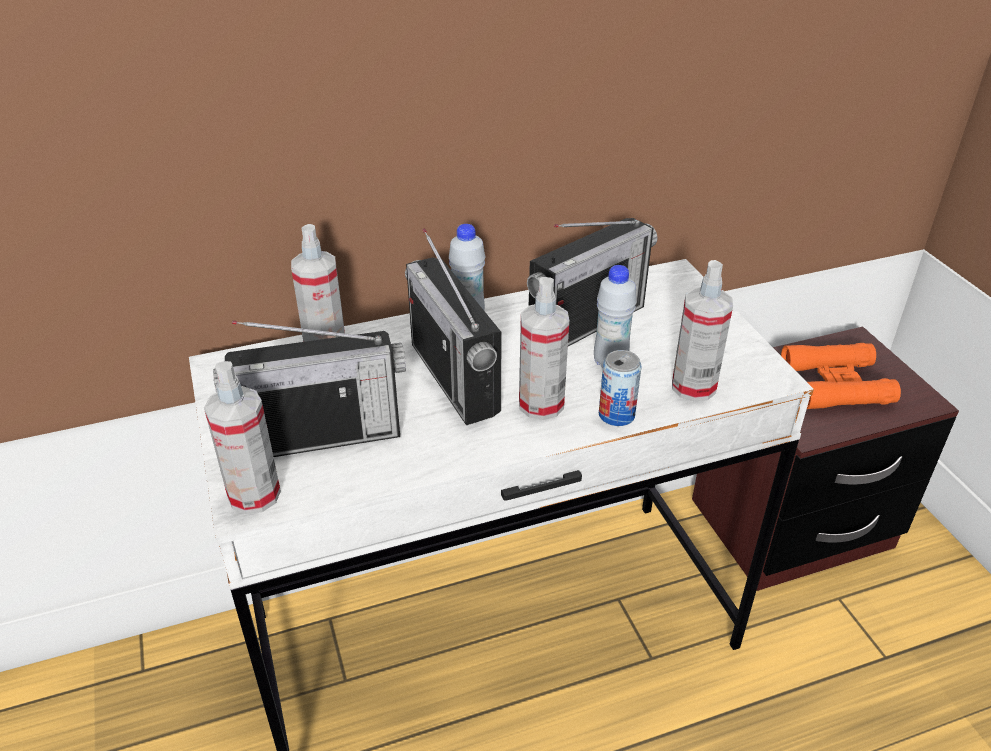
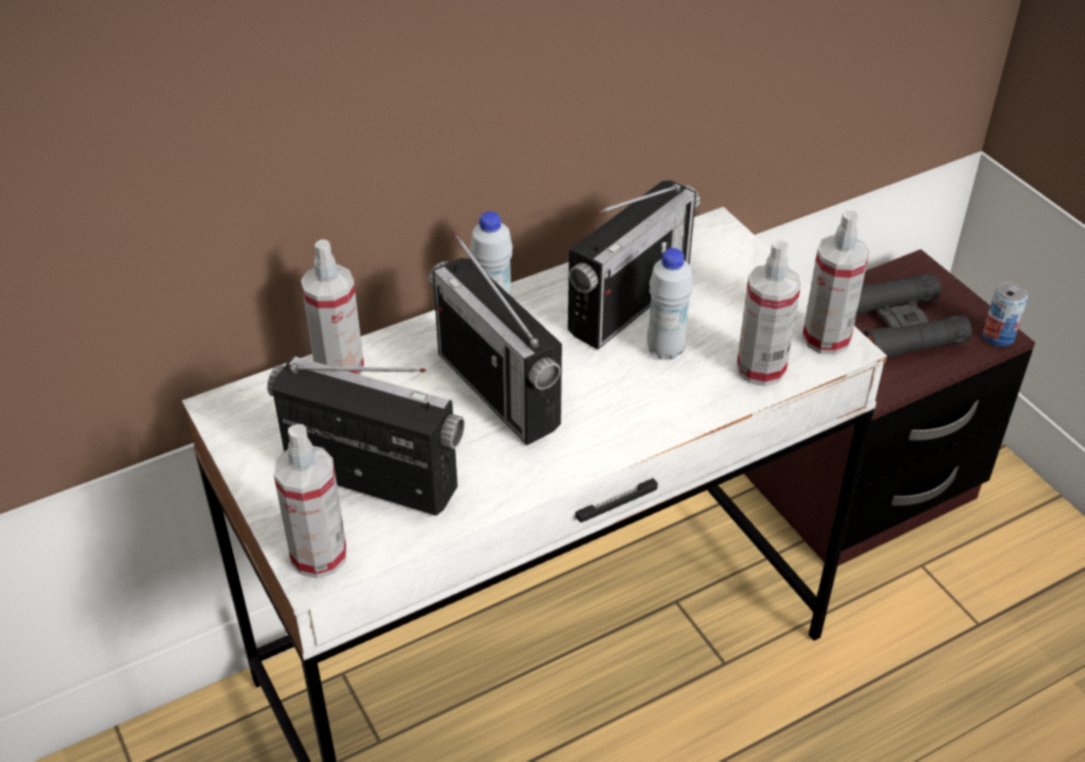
camera: 10 degrees left, 5 degrees up
radio [213,321,406,457] -> radio turned 135 degrees counterclockwise [267,356,465,516]
spray bottle [519,277,569,420] -> spray bottle moved to [802,210,870,355]
can [599,350,642,426] -> can moved to [983,281,1028,346]
orange binoculars [781,343,901,409] -> black binoculars [856,274,972,358]

